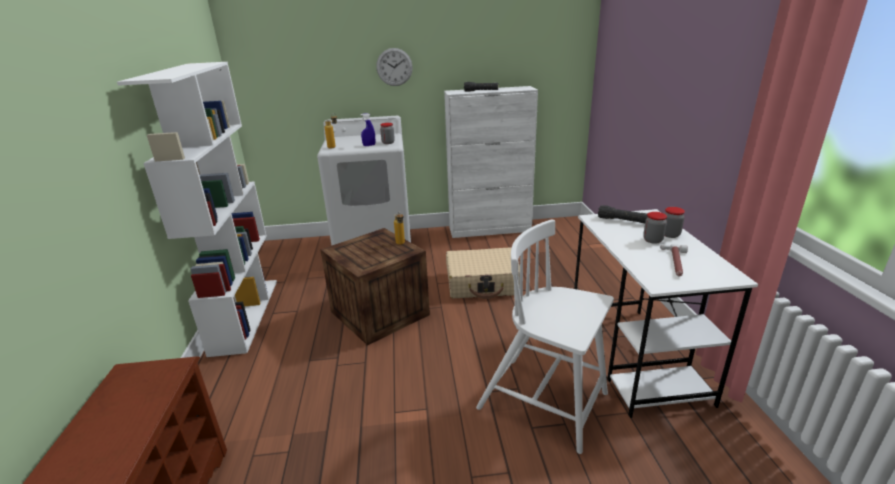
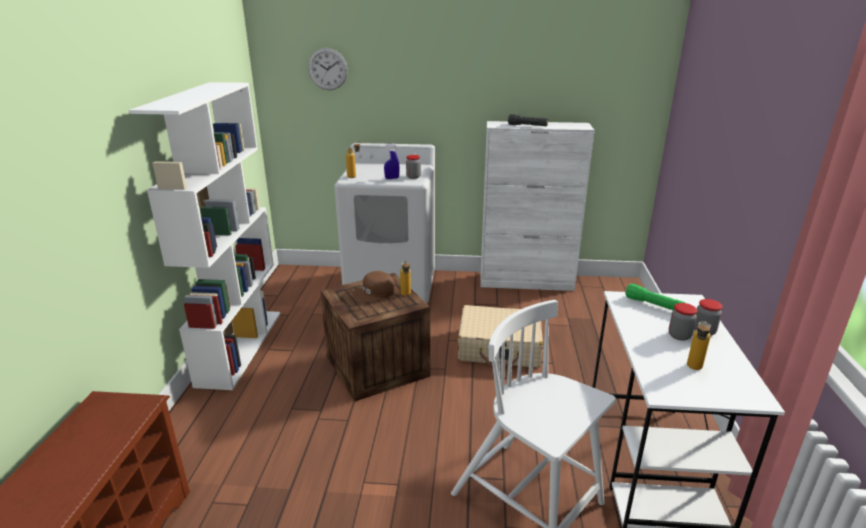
camera: 10 degrees right, 0 degrees up
wall clock [376,48,413,86] -> wall clock moved to [308,48,348,90]
black flashlight [598,205,648,223] -> green flashlight [625,284,685,311]
hammer [660,244,688,276] -> bottle [687,321,711,370]
none -> brown cap [353,271,396,302]

